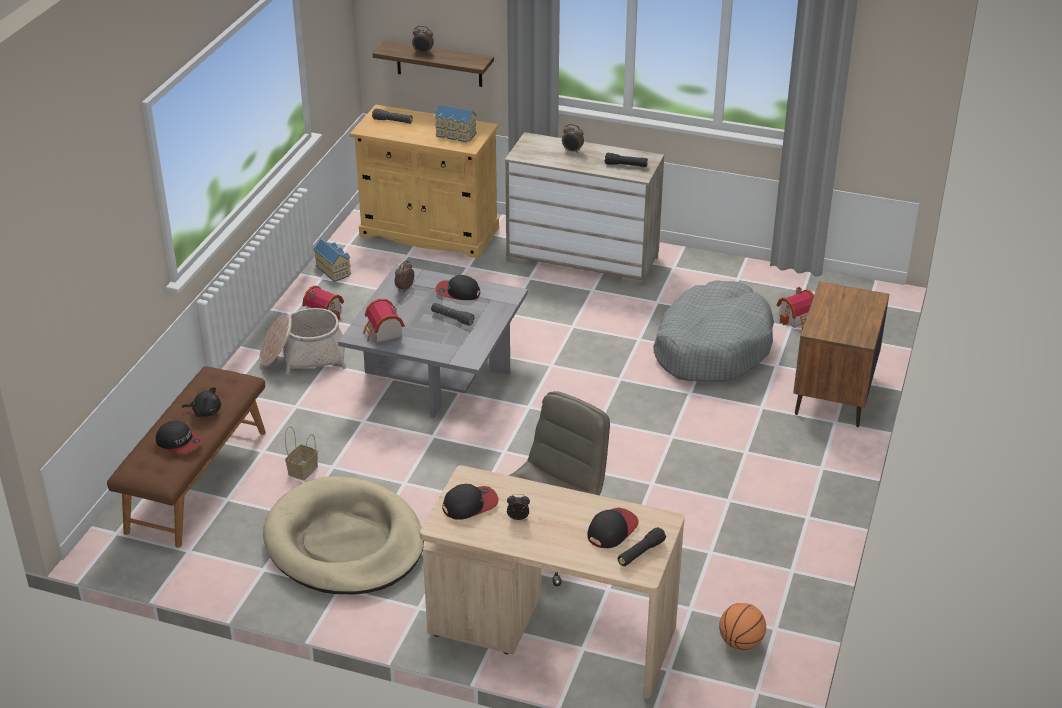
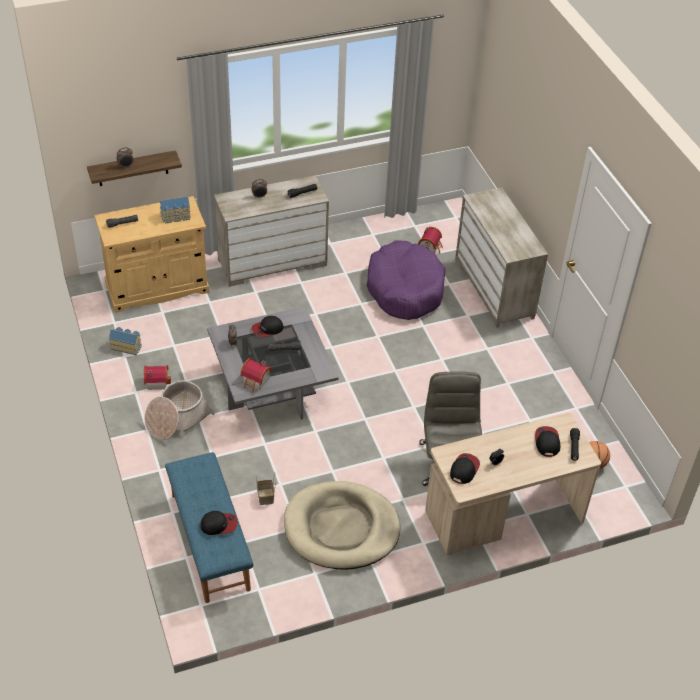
camera: 40 degrees left, 10 degrees up
brown bench [107,366,266,548] -> blue bench [165,452,254,603]
black plush toy [182,387,221,417] -> none
grey dog bed [653,280,774,382] -> purple dog bed [366,240,445,320]
brown nightstand [793,281,889,427] -> beige dresser [455,187,548,328]

